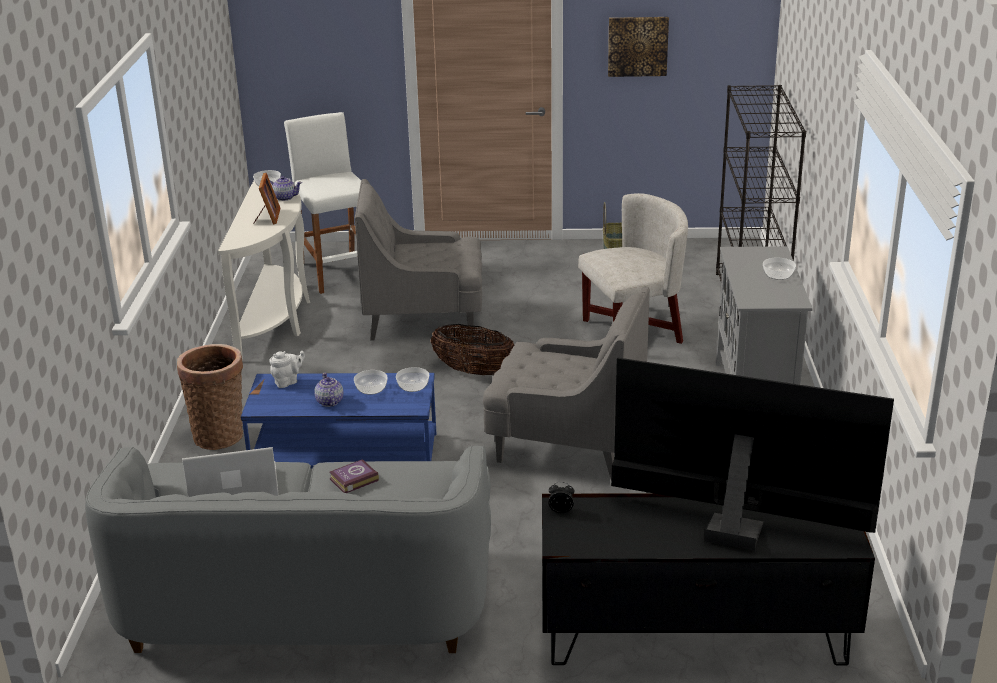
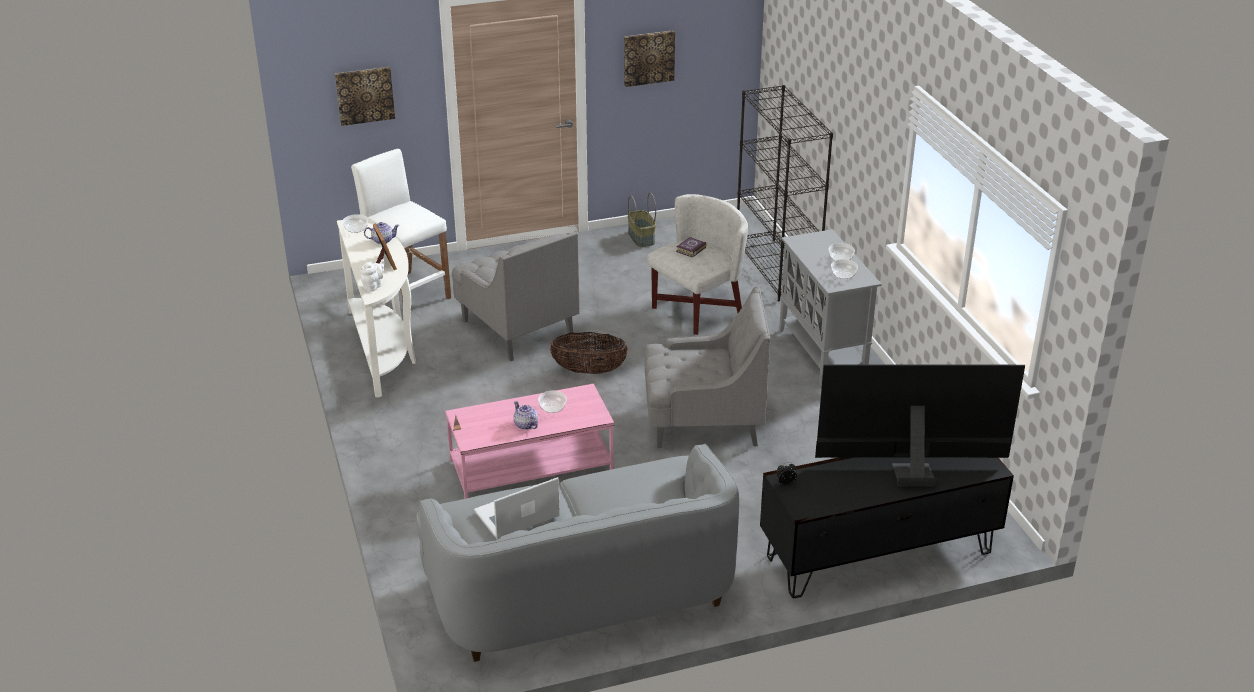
camera: 20 degrees left, 5 degrees up
basket [177,344,243,450] -> none
blue coffee table [241,373,436,468] -> pink coffee table [445,384,614,499]
white teapot [269,351,305,388] -> white teapot moved to [360,259,384,292]
book [330,459,379,493] -> book moved to [676,237,706,258]
grey armchair [355,179,482,341] -> grey armchair turned 105 degrees counterclockwise [452,231,580,361]
bowl [396,367,429,392] -> bowl moved to [831,259,858,279]
none -> picture [335,67,395,126]

